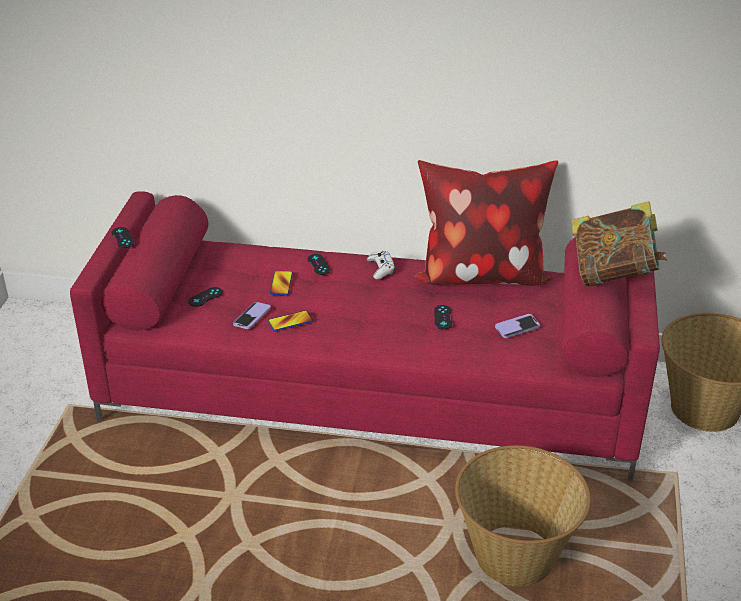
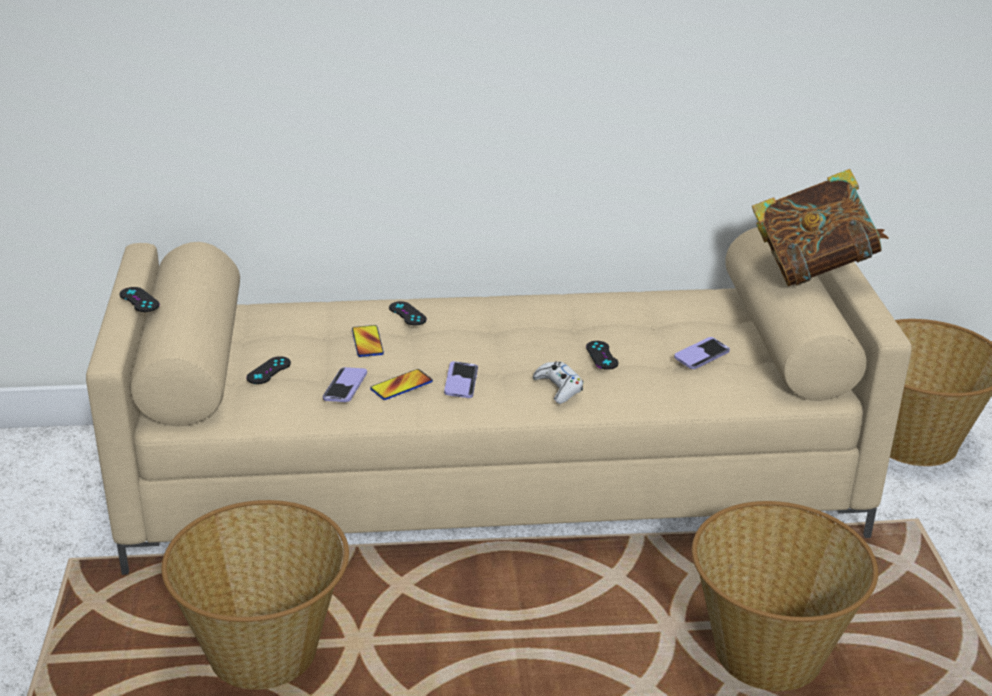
camera: 15 degrees left, 5 degrees down
red sofa [70,191,660,482] -> beige sofa [86,227,912,575]
white game controller [367,251,395,279] -> white game controller moved to [533,361,583,404]
pillow [413,160,558,285] -> none
none -> basket [161,500,349,690]
none -> phone [444,361,478,398]

